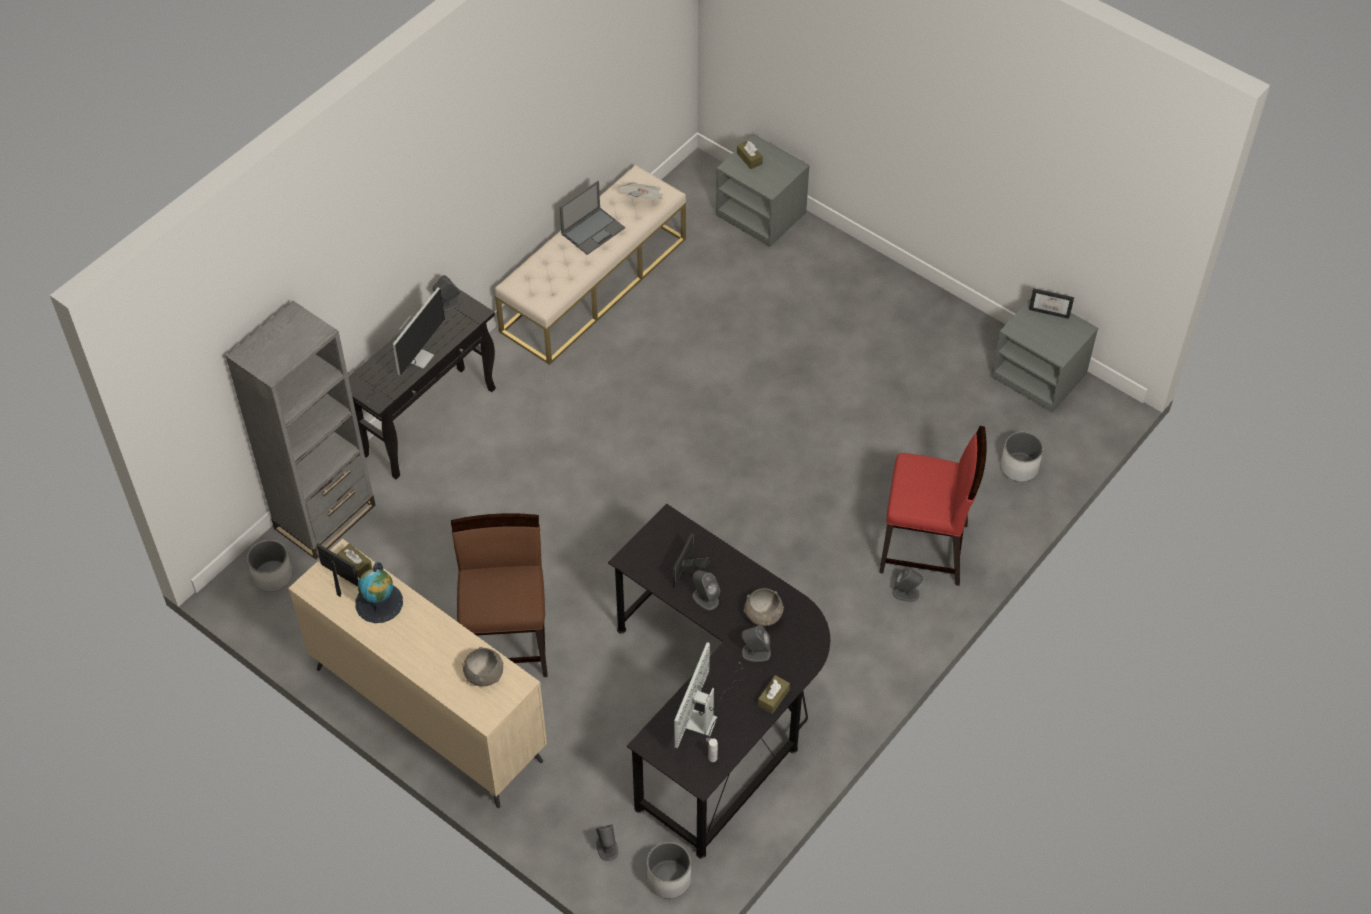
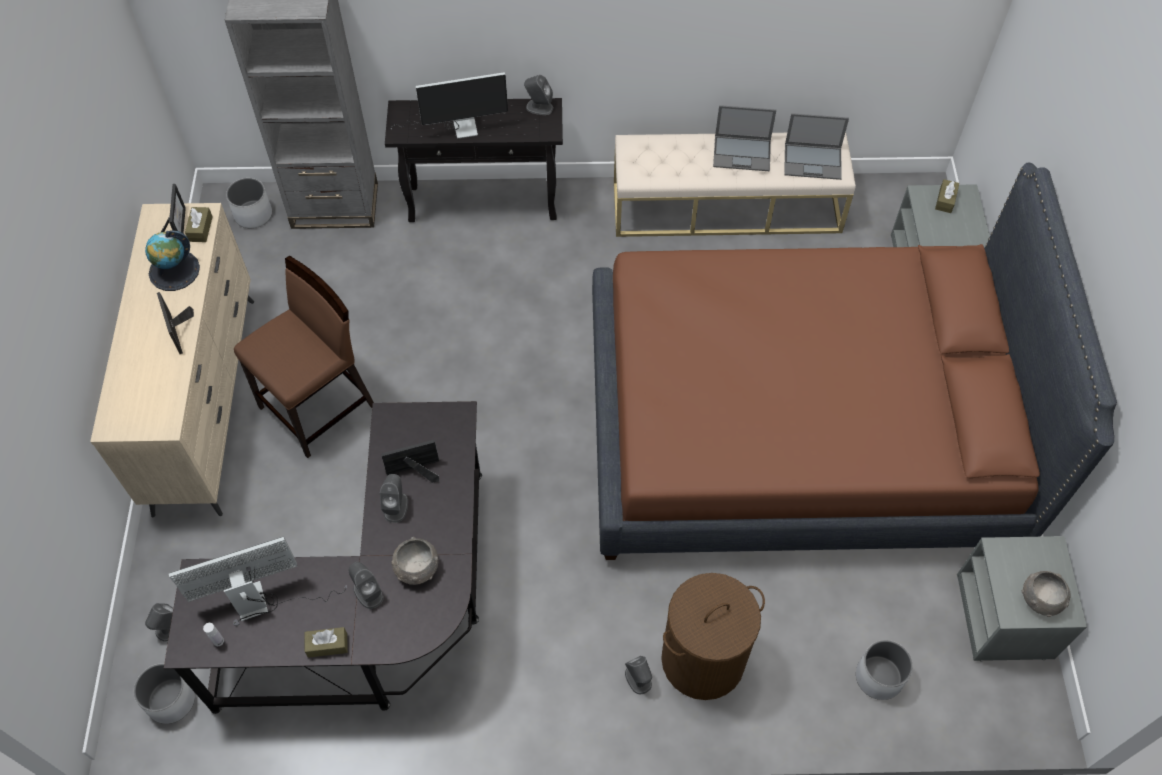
camera: 50 degrees right, 5 degrees up
grey bowl [462,647,504,686] -> grey bowl moved to [1022,571,1071,617]
newspaper [619,182,663,200] -> laptop [784,113,849,180]
red chair [879,426,987,586] -> brown laundry basket [661,573,765,700]
picture frame [1029,288,1074,319] -> picture frame moved to [157,292,194,354]
none -> brown bed [592,163,1117,560]

